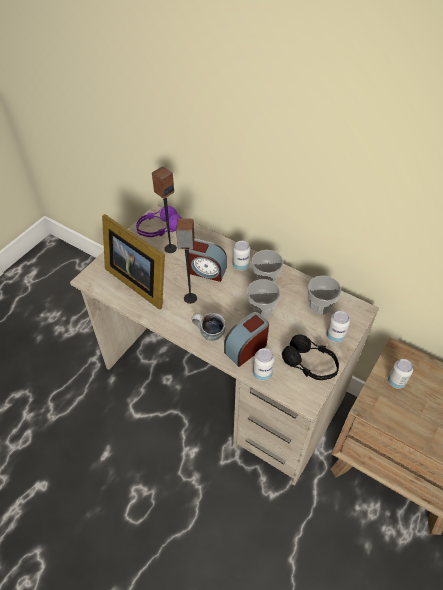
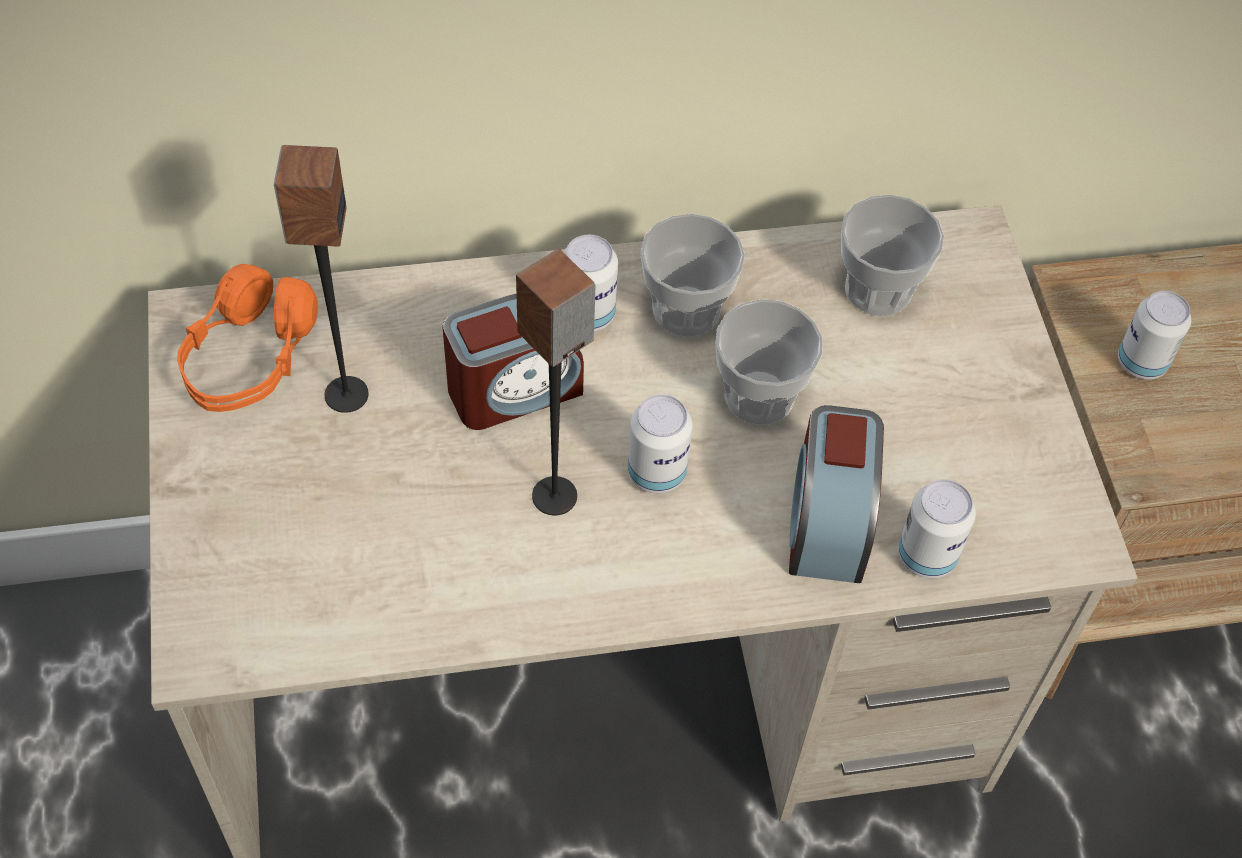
camera: 45 degrees left, 5 degrees up
picture frame [102,214,165,310] -> none
purple headphones [136,206,181,237] -> orange headphones [177,264,318,412]
mug [191,313,226,341] -> none
black headphones [282,335,339,380] -> none
can [327,311,350,342] -> can moved to [628,394,692,493]

